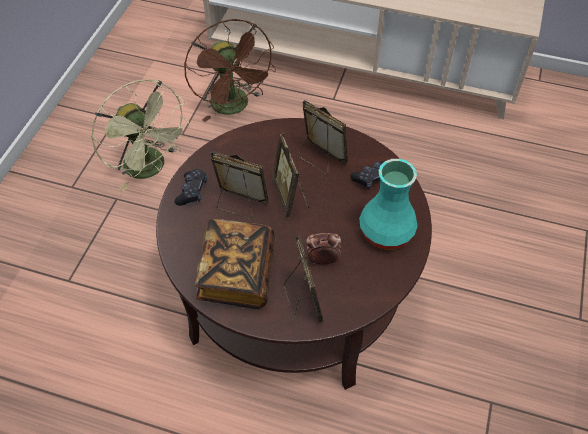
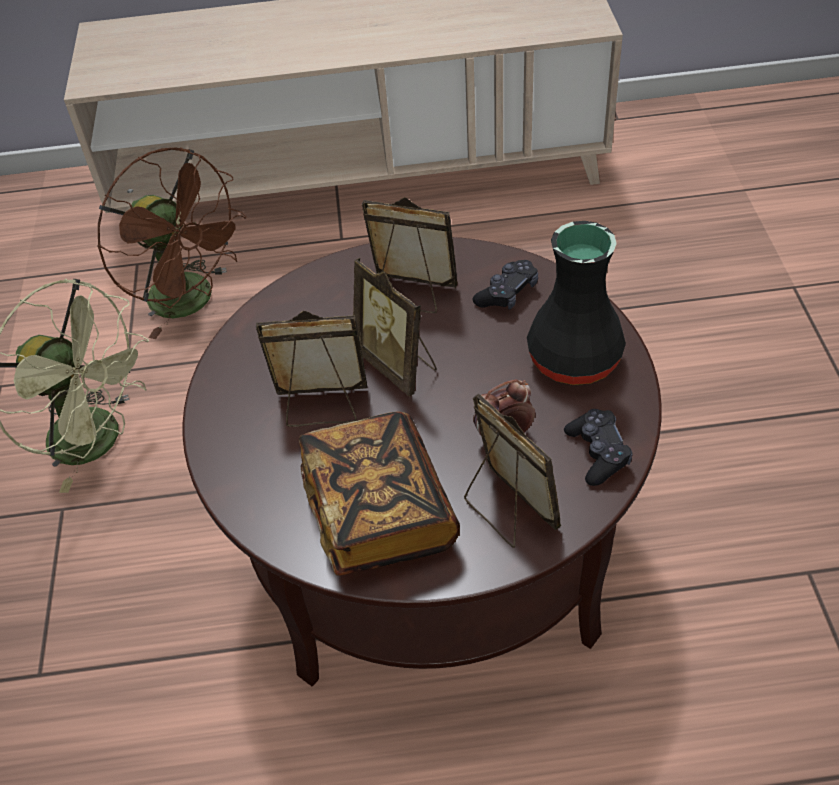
camera: 20 degrees left, 5 degrees down
black game controller [174,169,207,206] -> black game controller moved to [564,409,633,486]
turquoise vase [359,159,418,250] -> black vase [527,221,626,385]

